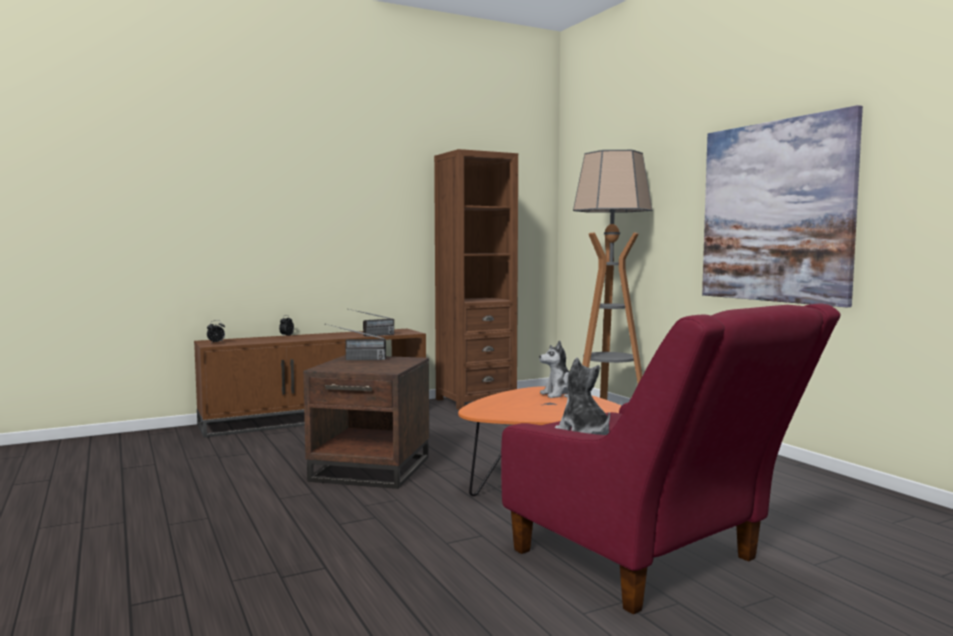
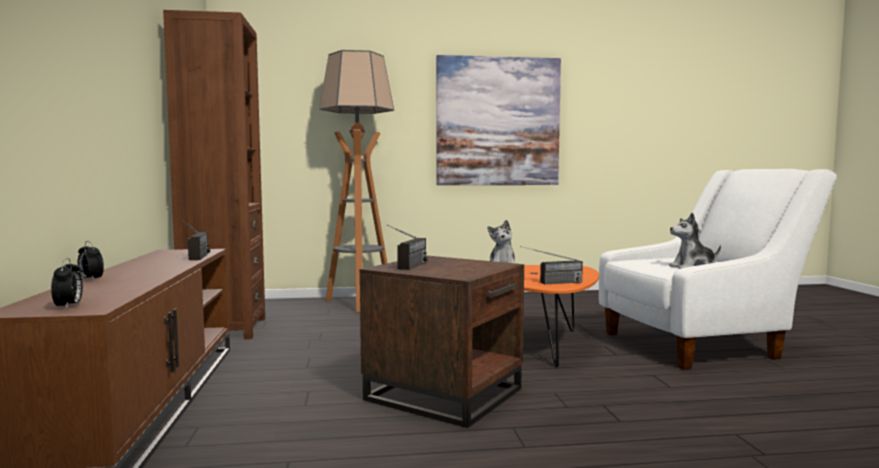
camera: 70 degrees left, 0 degrees up
red armchair [501,304,840,614] -> white armchair [599,169,837,370]
none -> radio [520,246,583,284]

